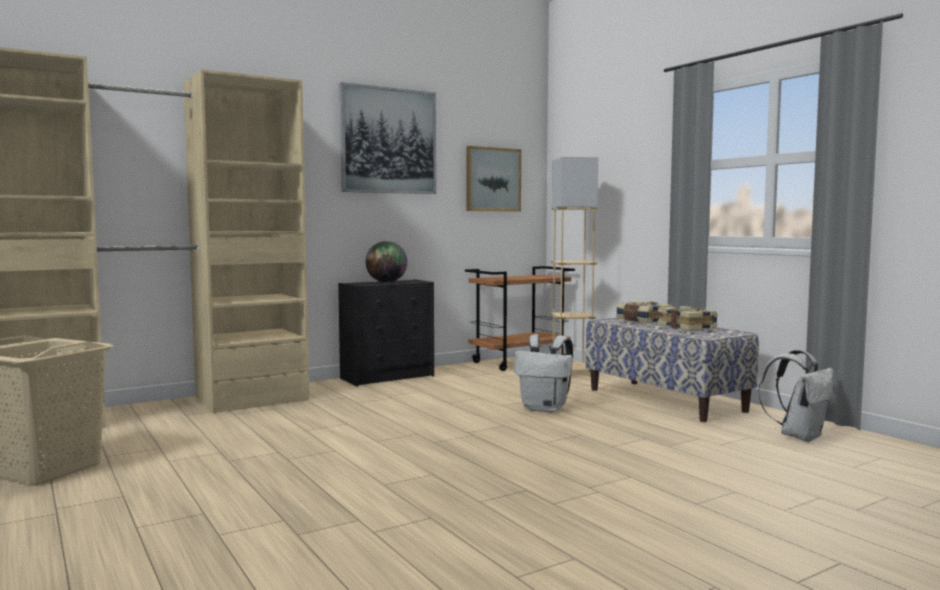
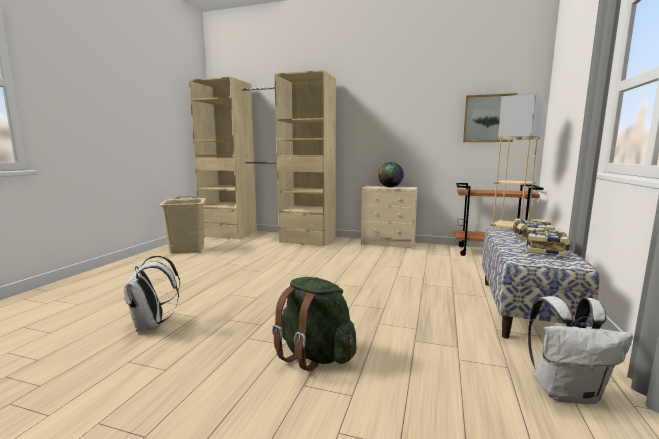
camera: 50 degrees right, 5 degrees up
black dresser [338,279,434,386] -> beige dresser [361,186,417,249]
picture [340,82,436,194] -> none
white backpack [514,334,573,412] -> white backpack moved to [124,255,180,332]
none -> green backpack [272,277,357,372]

